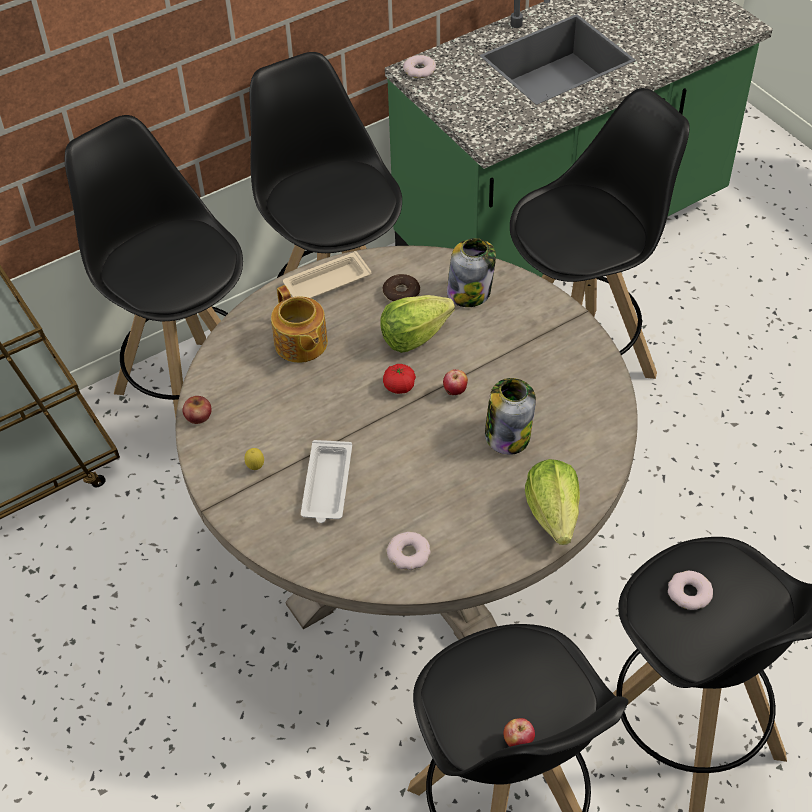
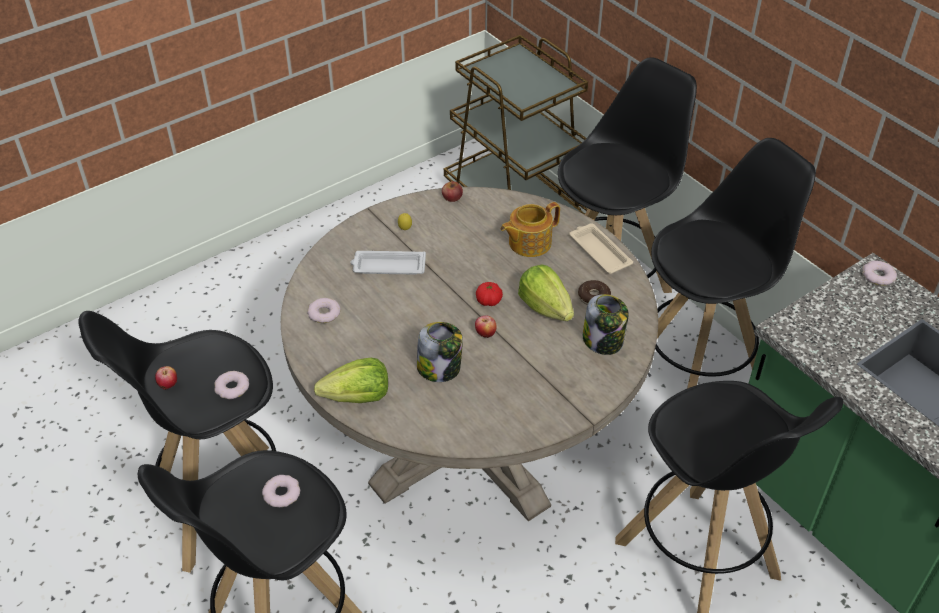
camera: 85 degrees right, 5 degrees down
none -> donut [214,371,249,399]

